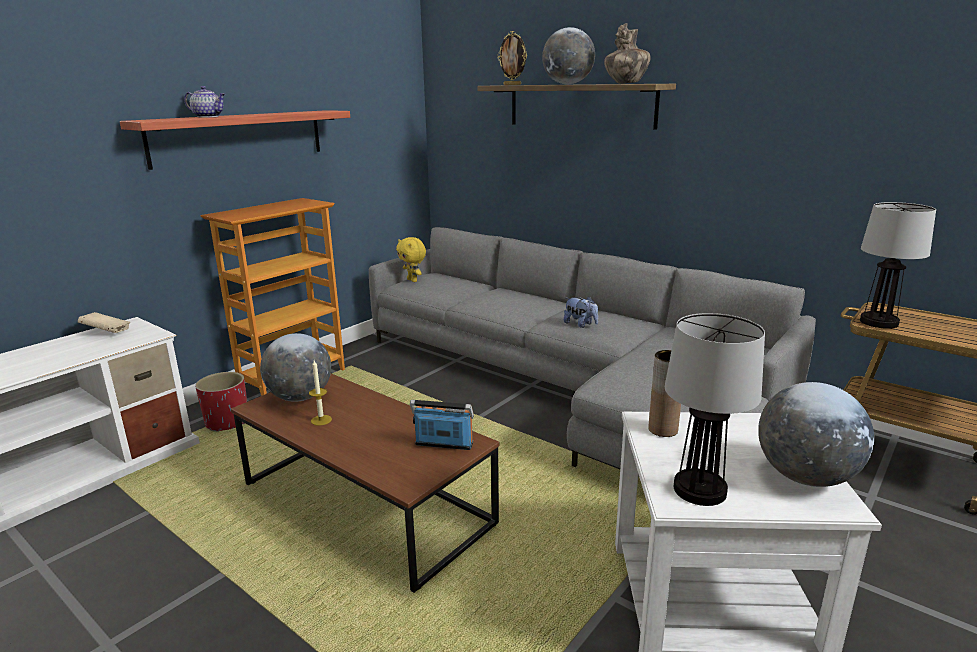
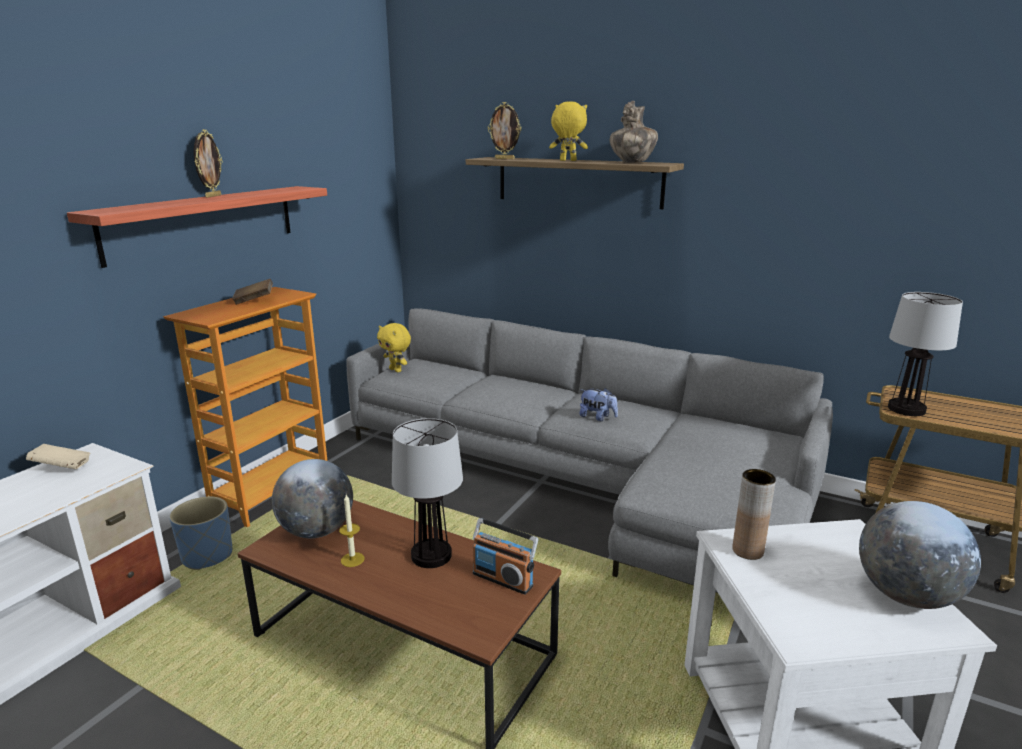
camera: 10 degrees left, 0 degrees up
teapot [184,86,225,117] -> none
red planter [195,372,247,432] -> blue planter [169,497,232,570]
radio [410,400,474,450] -> radio turned 150 degrees counterclockwise [473,518,538,595]
globe [542,27,595,84] -> yellow plush toy [549,101,588,161]
table lamp [665,313,765,506] -> table lamp moved to [392,418,463,568]
none -> picture frame [194,129,223,198]
none -> brown book [232,279,273,305]

